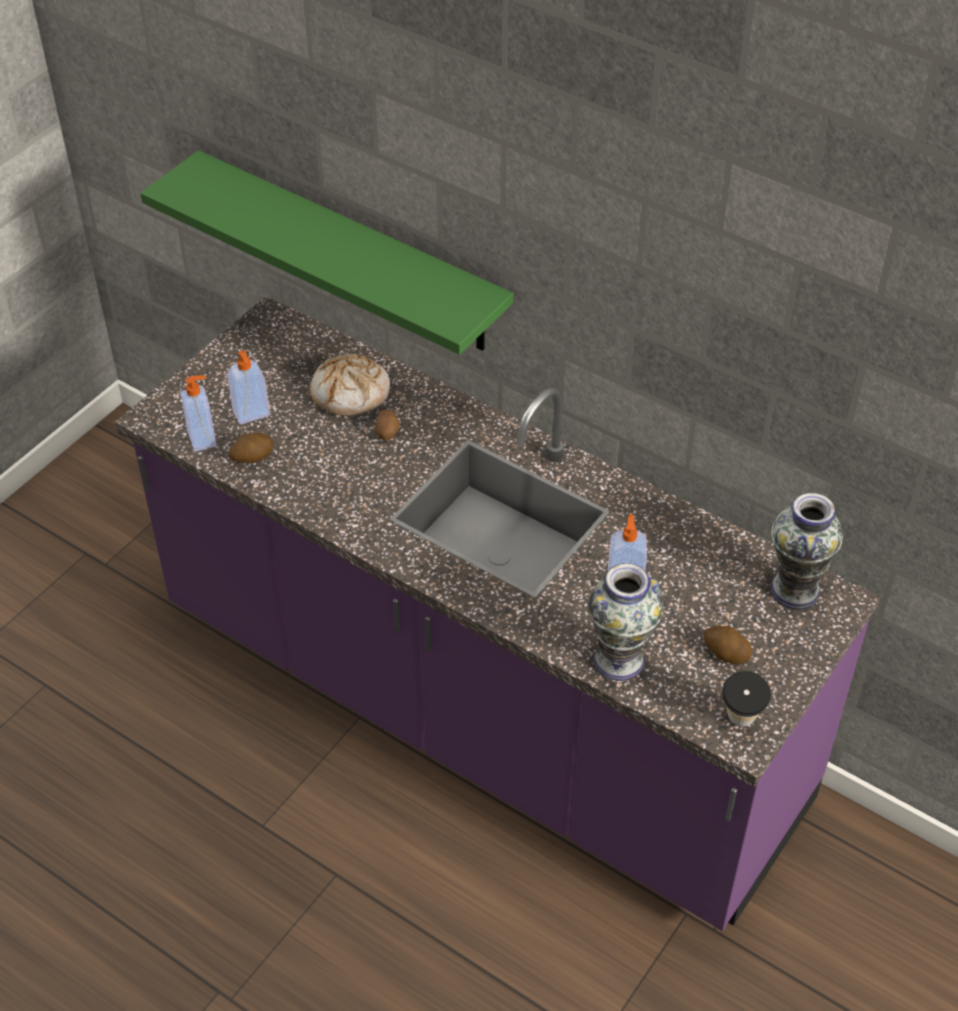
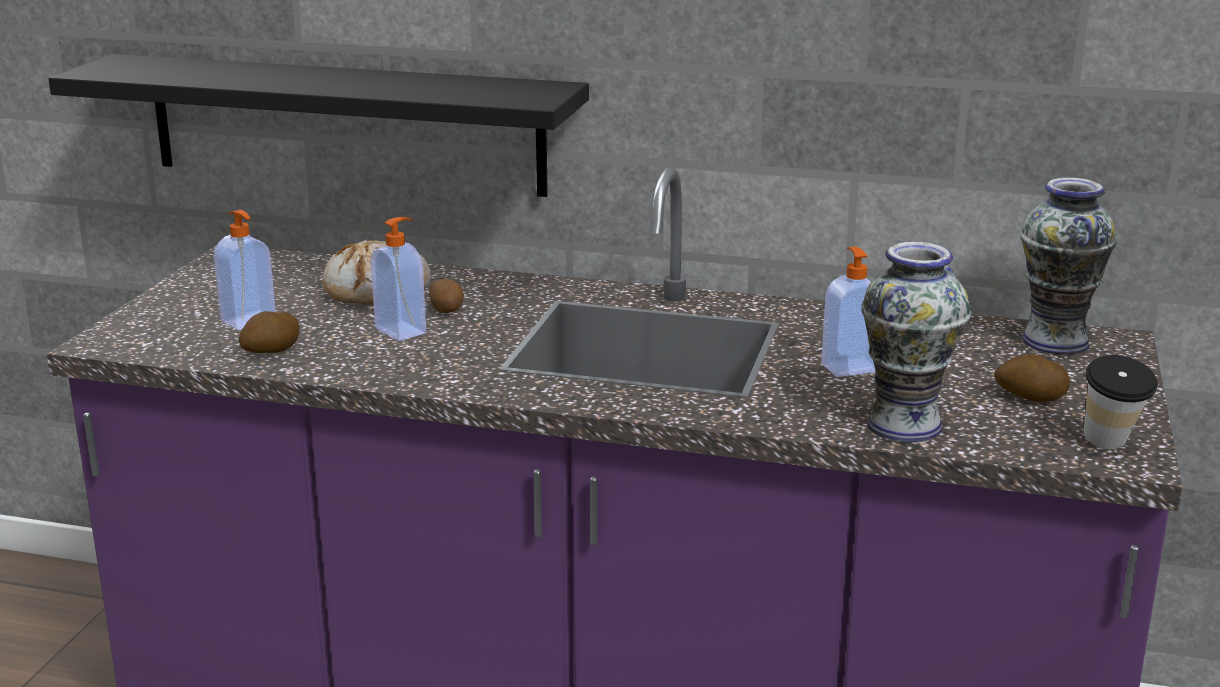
camera: 20 degrees left, 25 degrees down
green shelf [140,150,513,355] -> black shelf [48,54,589,197]
soap dispenser [180,375,216,452] -> soap dispenser moved to [371,217,426,341]

